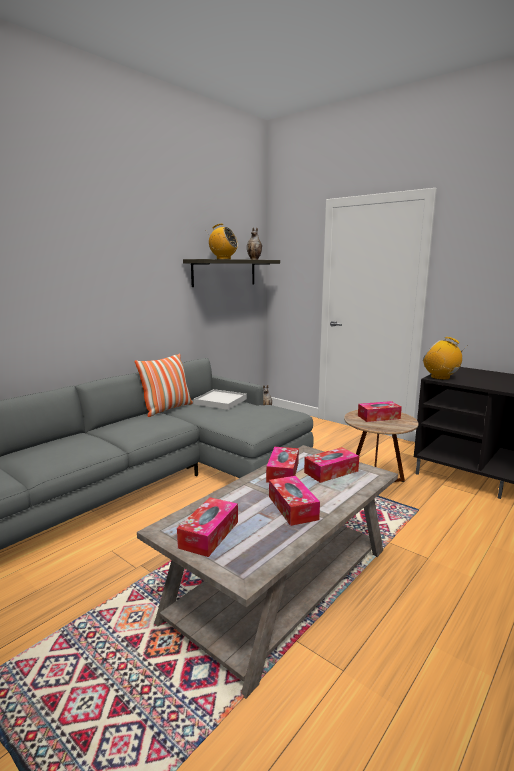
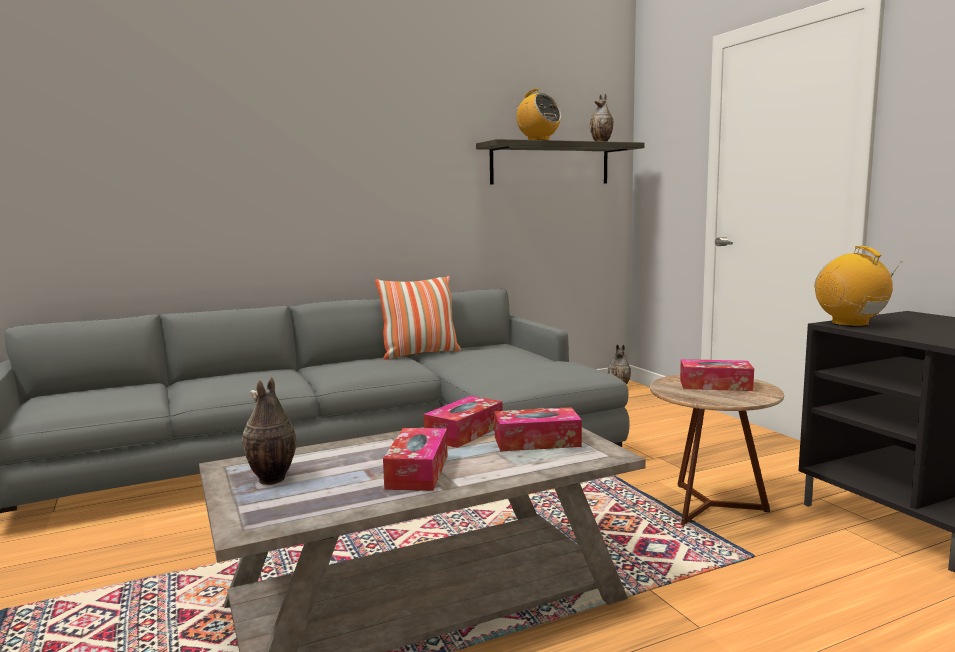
camera: 25 degrees right, 5 degrees down
tissue box [177,497,238,557] -> vase [242,377,296,485]
white tray [194,389,247,410] -> none

